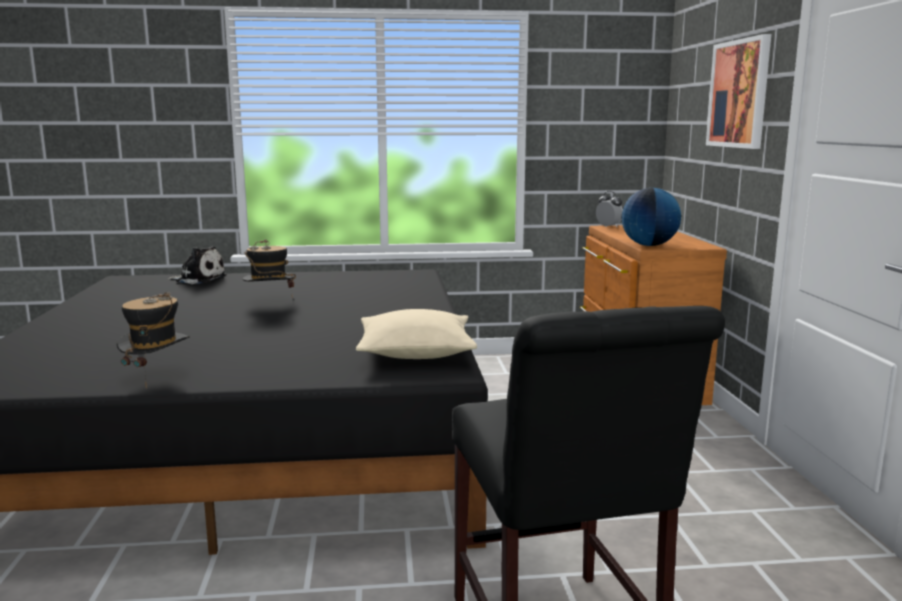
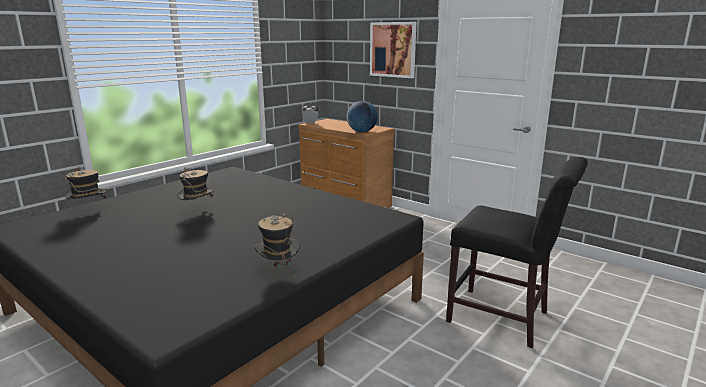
camera: 45 degrees left, 5 degrees up
plush toy [168,246,227,284] -> hat [65,166,107,204]
beige pillow [356,309,477,359] -> none

